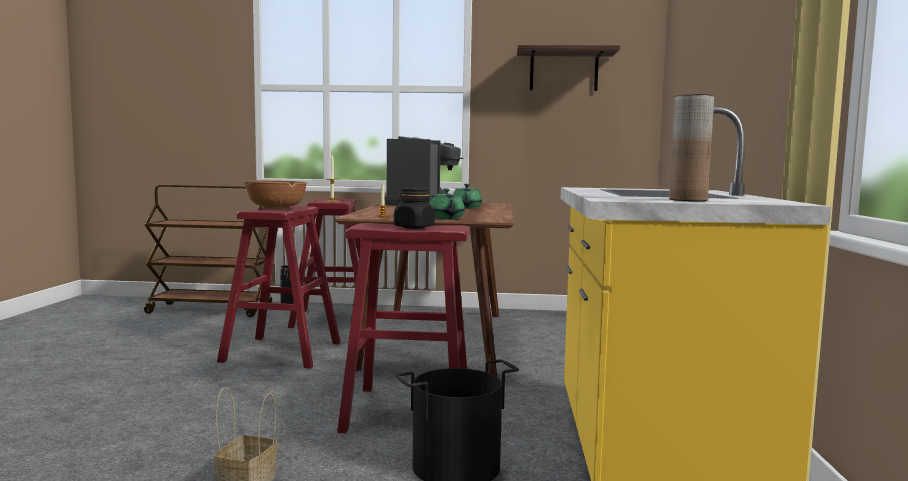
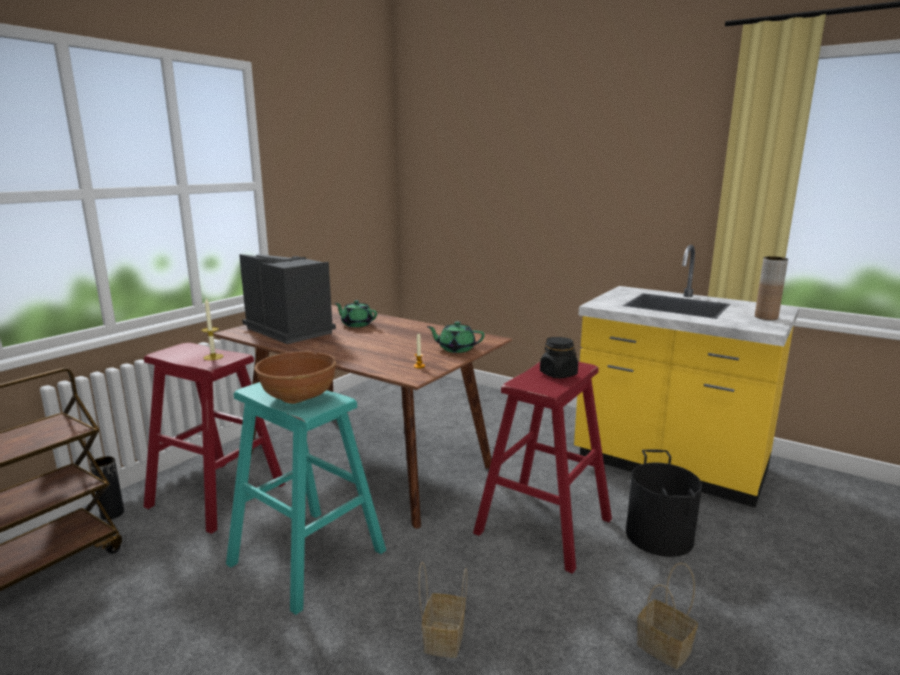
camera: 60 degrees left, 10 degrees up
red stool [217,206,341,369] -> turquoise stool [226,382,386,615]
shelf [517,45,620,91] -> none
none -> basket [419,562,467,658]

